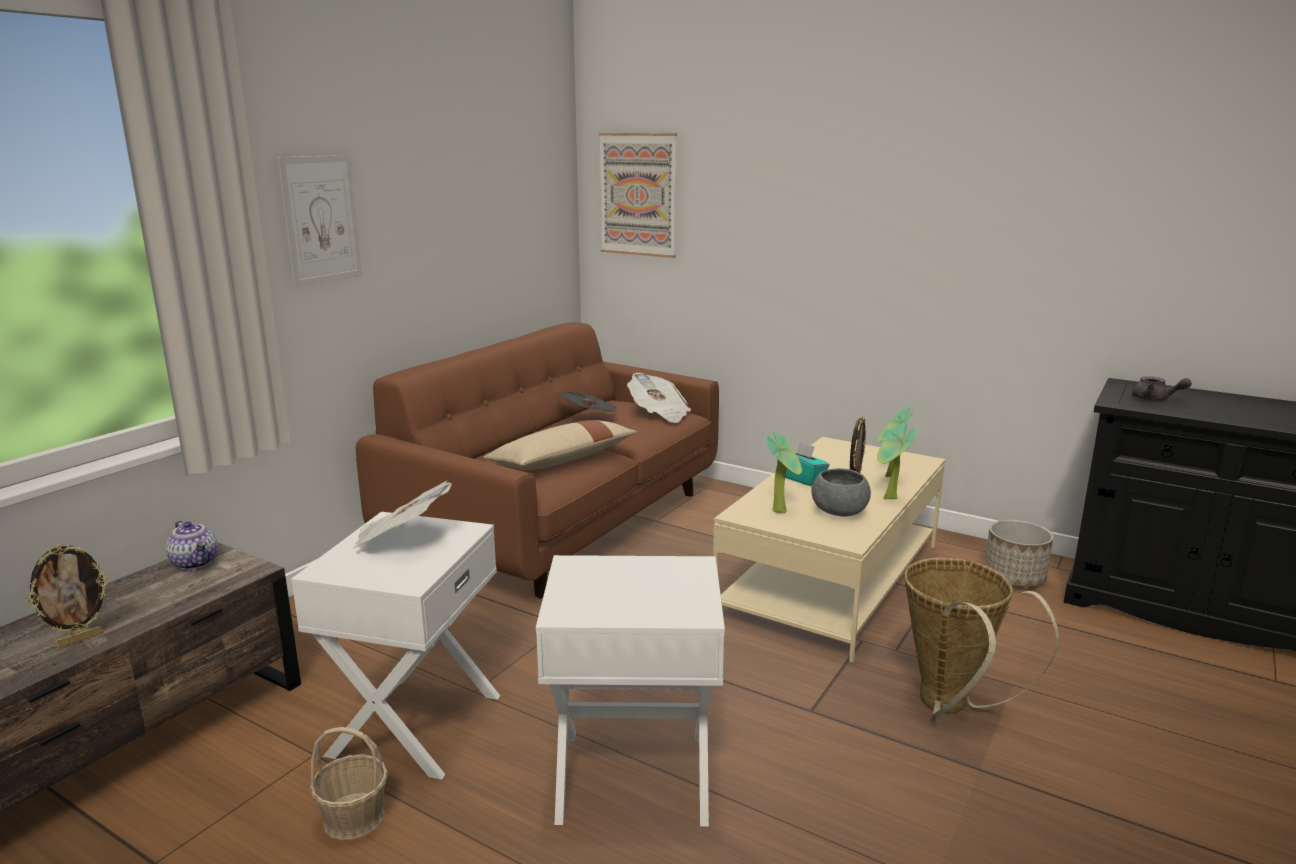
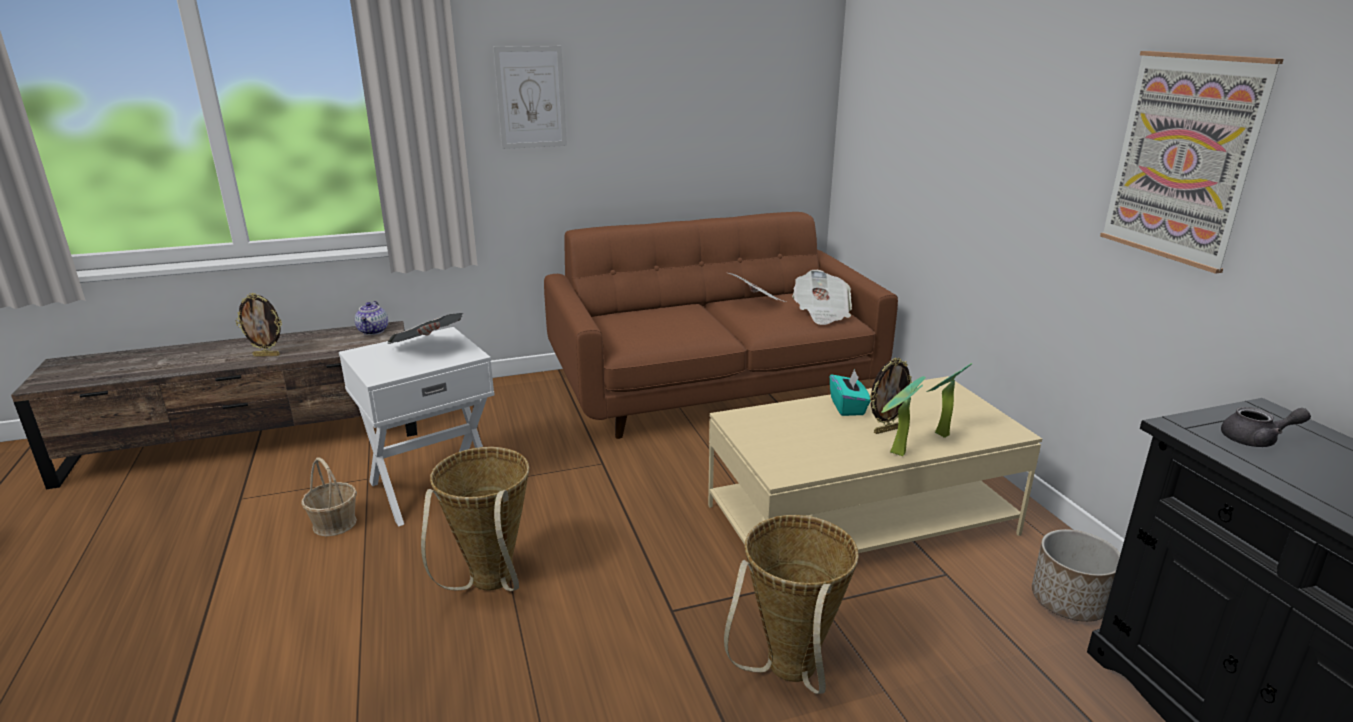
camera: 40 degrees right, 5 degrees up
beige pillow [483,420,637,470] -> none
white side table [536,555,725,827] -> basket [421,447,529,591]
picture [599,133,677,258] -> picture moved to [1100,51,1283,274]
potted plant [766,432,802,514] -> none
grey bowl [811,468,871,517] -> none
grey teapot [1132,376,1192,401] -> grey teapot turned 75 degrees counterclockwise [1221,407,1311,447]

